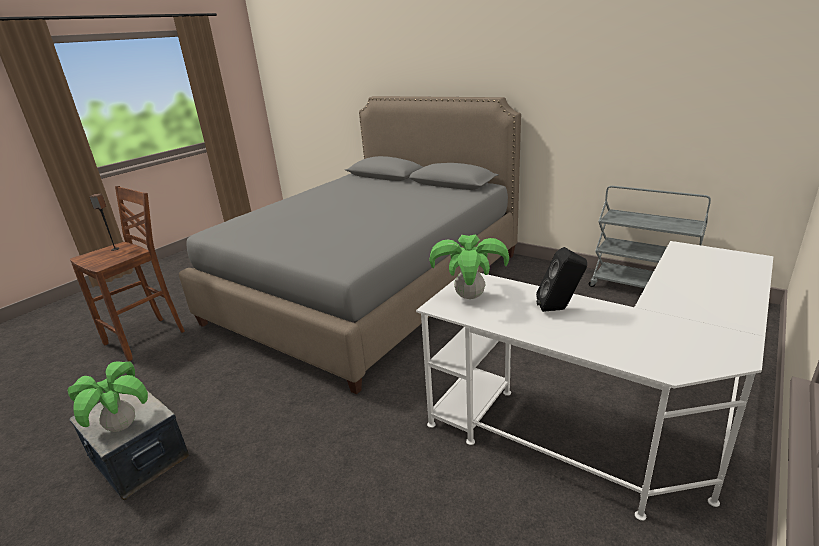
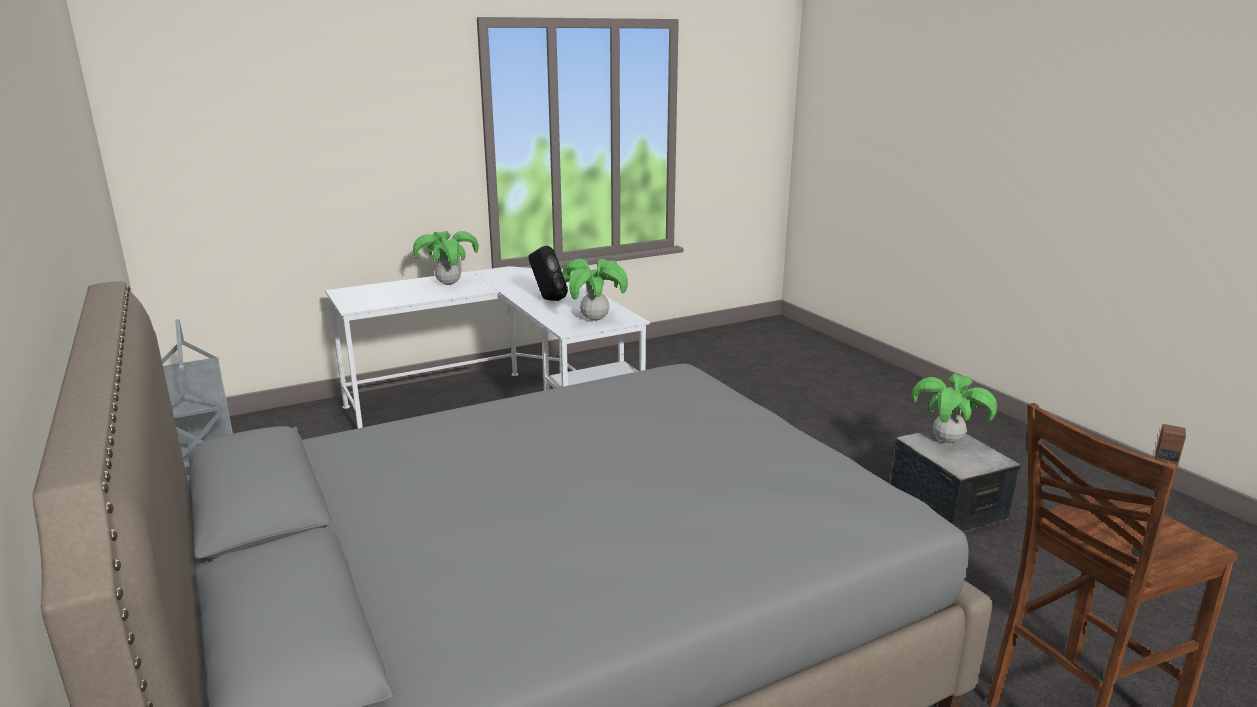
camera: 155 degrees left, 5 degrees down
none -> potted plant [413,231,479,285]

